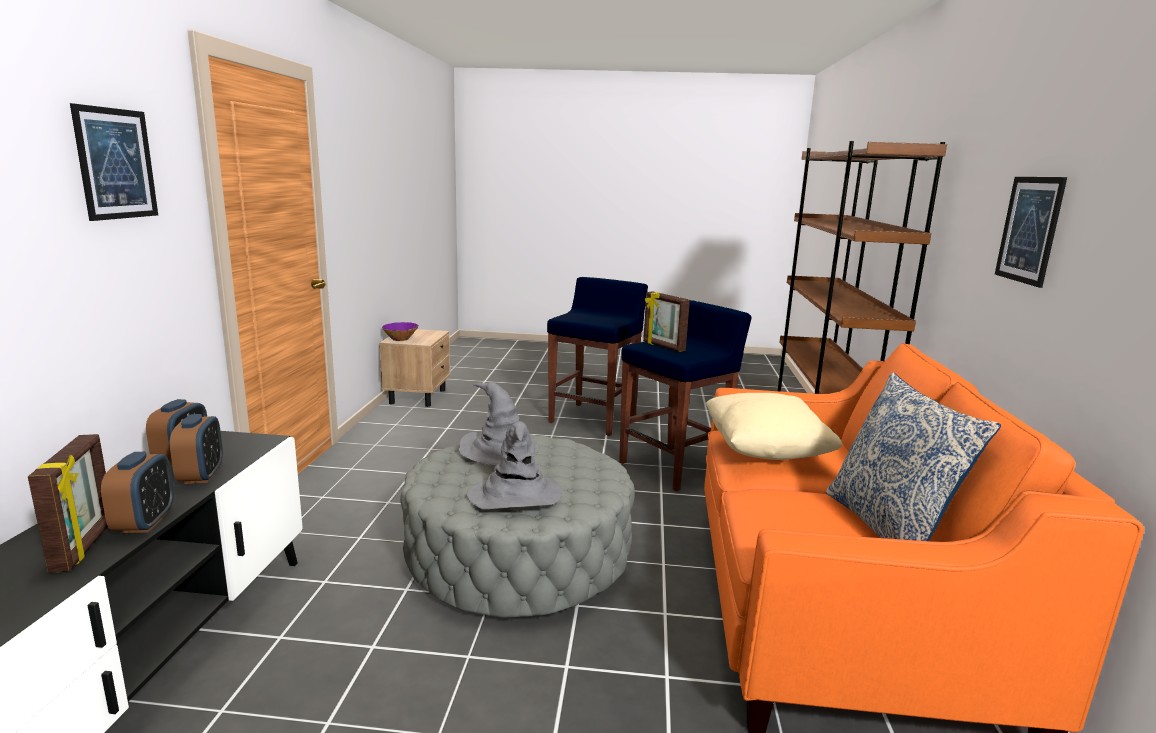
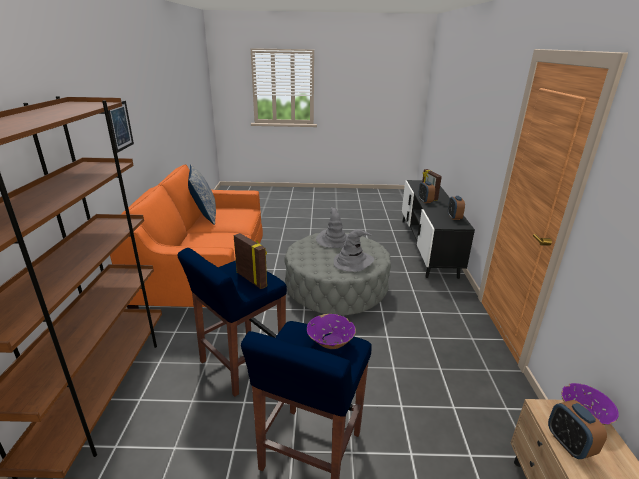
camera: 175 degrees right, 10 degrees up
picture [70,103,158,221] -> none
alarm clock [170,414,223,484] -> alarm clock moved to [548,400,607,459]
beige pillow [705,393,843,460] -> none
none -> purple bowl [307,314,356,349]

